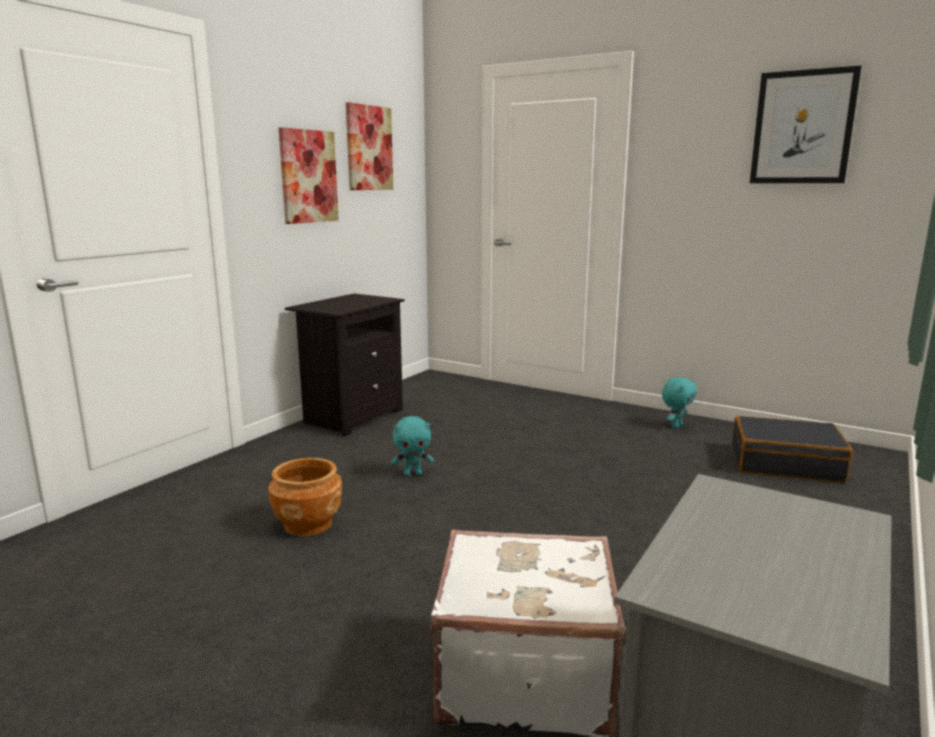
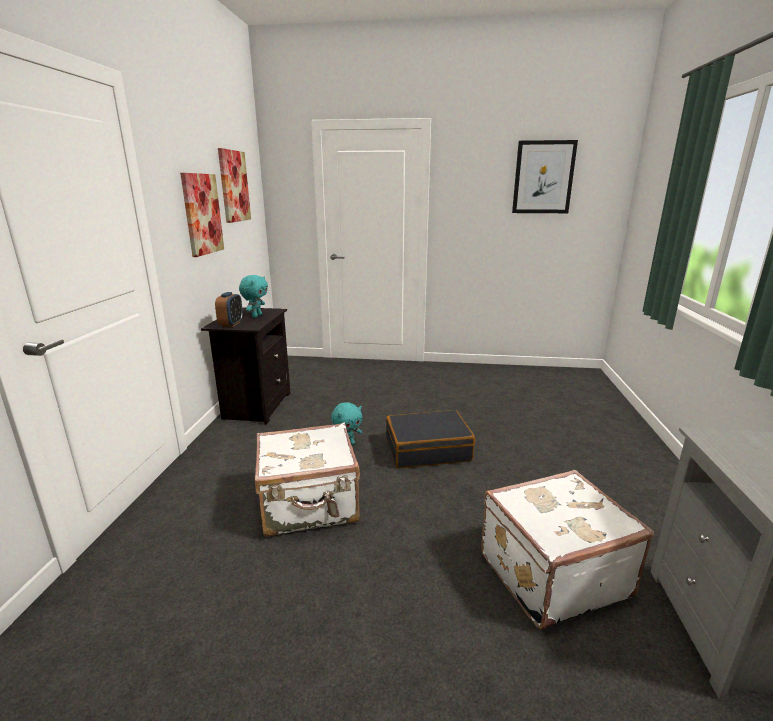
camera: 25 degrees left, 5 degrees up
brown planter [268,458,342,536] -> white suitcase [255,423,360,537]
turquoise plush toy [662,377,697,429] -> turquoise plush toy moved to [239,275,268,318]
black suitcase [732,416,853,482] -> black suitcase moved to [386,410,475,468]
none -> alarm clock [215,292,243,327]

